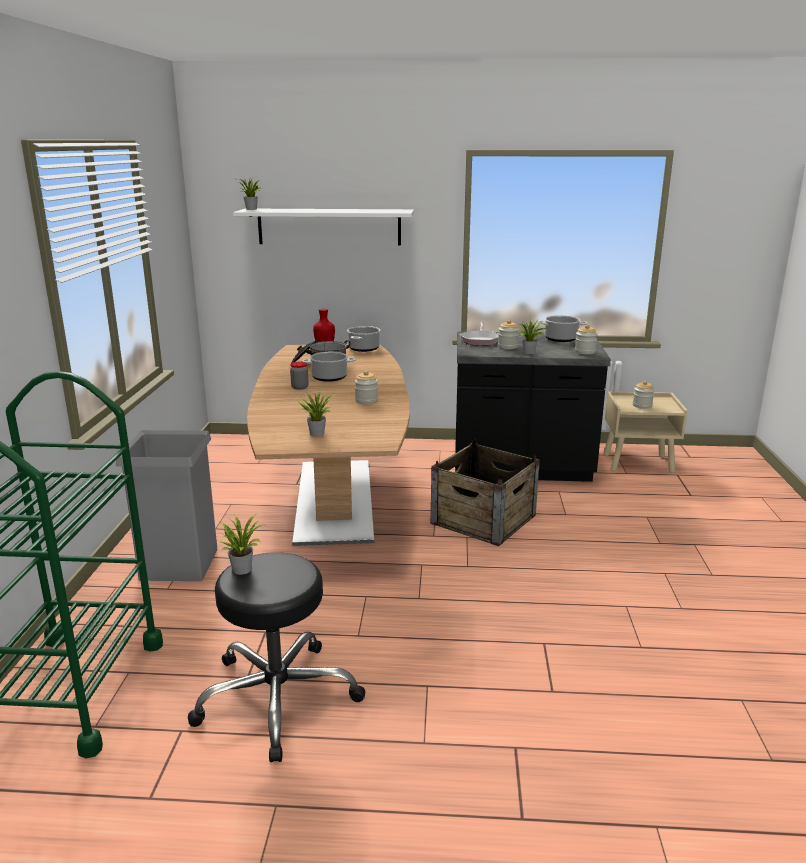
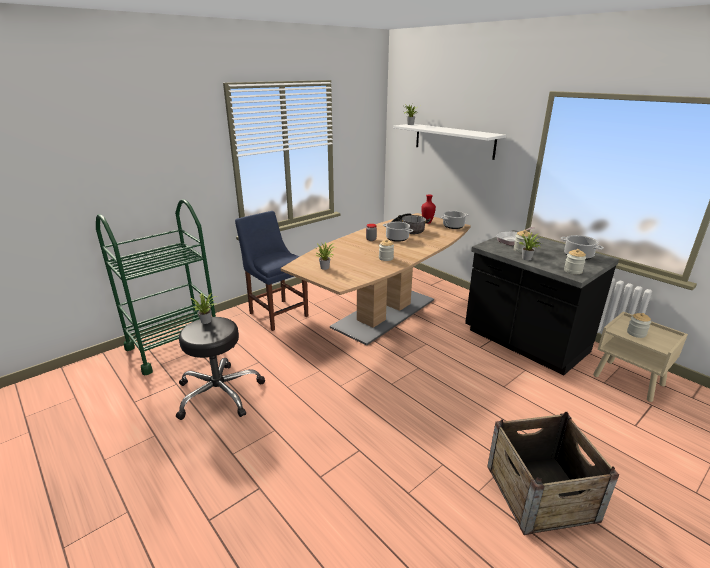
camera: 45 degrees right, 5 degrees up
grey trash can [116,430,217,581] -> blue chair [235,211,308,331]
crate [431,440,540,546] -> crate moved to [487,412,619,535]

